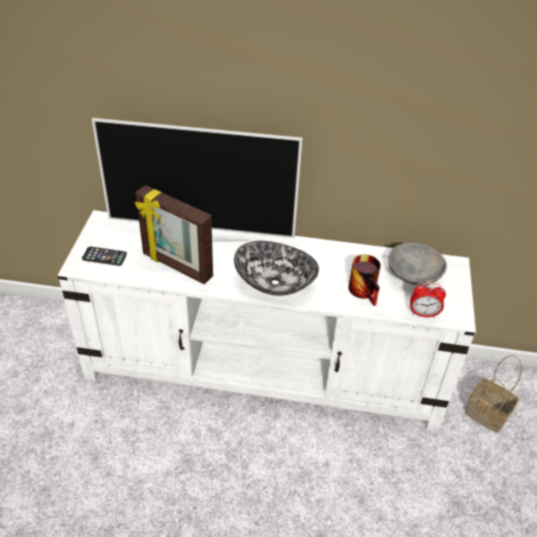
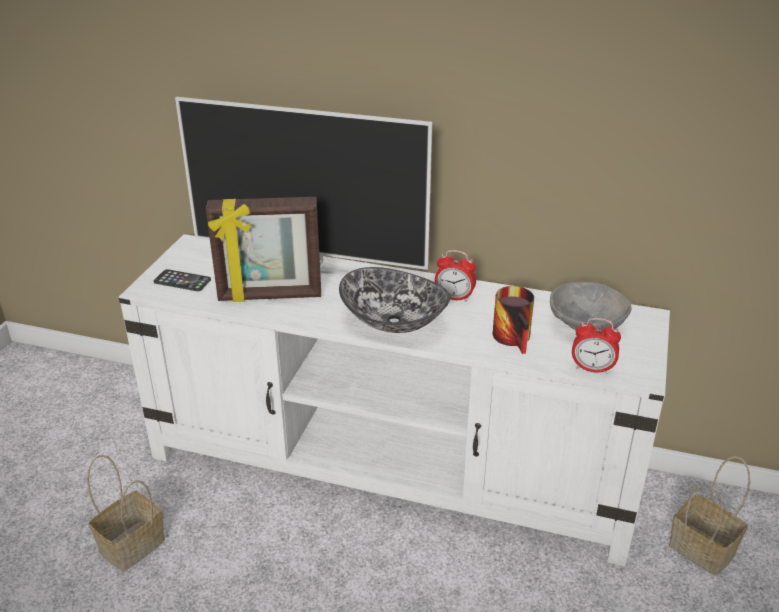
camera: 10 degrees right, 10 degrees down
picture frame [135,185,213,284] -> picture frame turned 45 degrees counterclockwise [206,197,321,302]
none -> basket [87,455,165,572]
none -> alarm clock [435,250,476,302]

